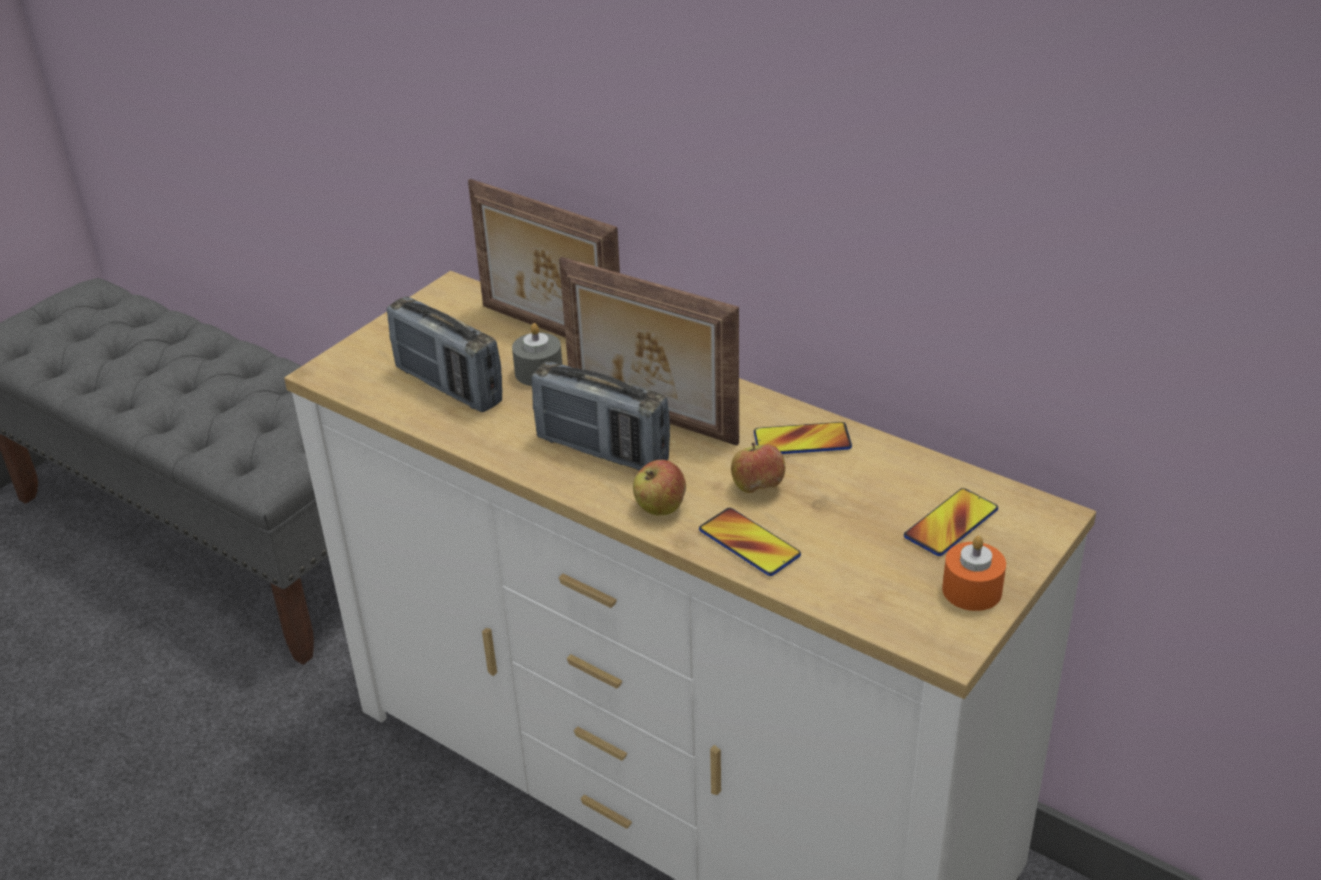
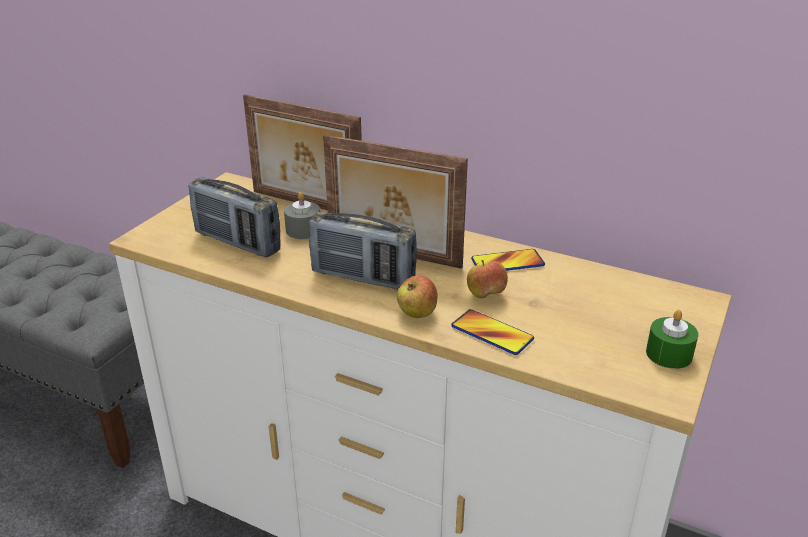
camera: 10 degrees left, 5 degrees down
phone [904,488,998,556] -> none
orange candle [942,536,1006,611] -> green candle [646,310,698,369]

